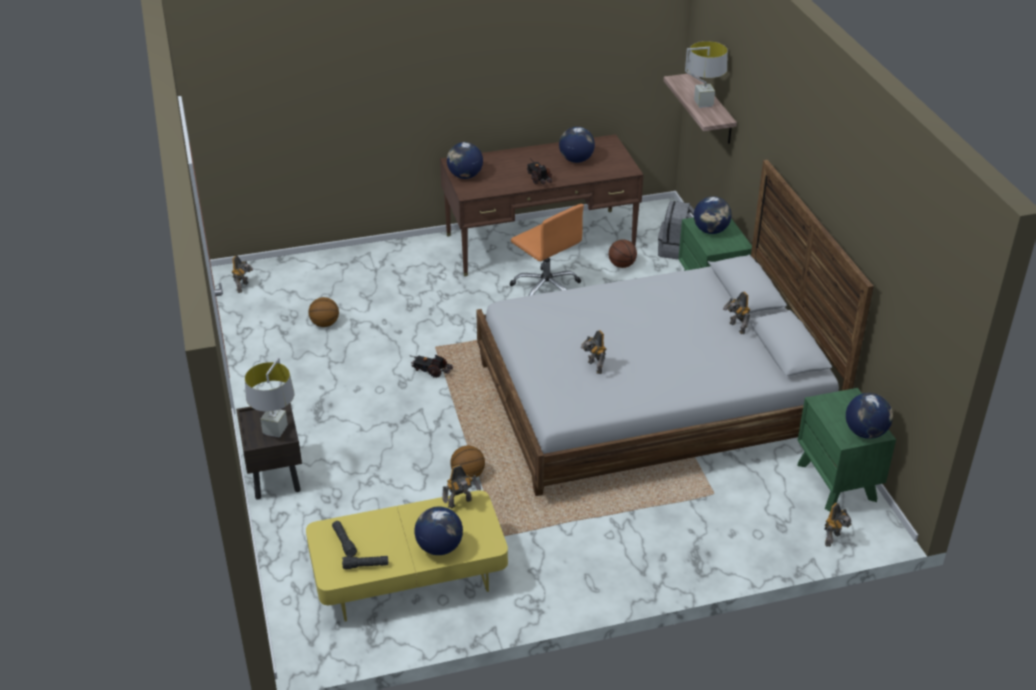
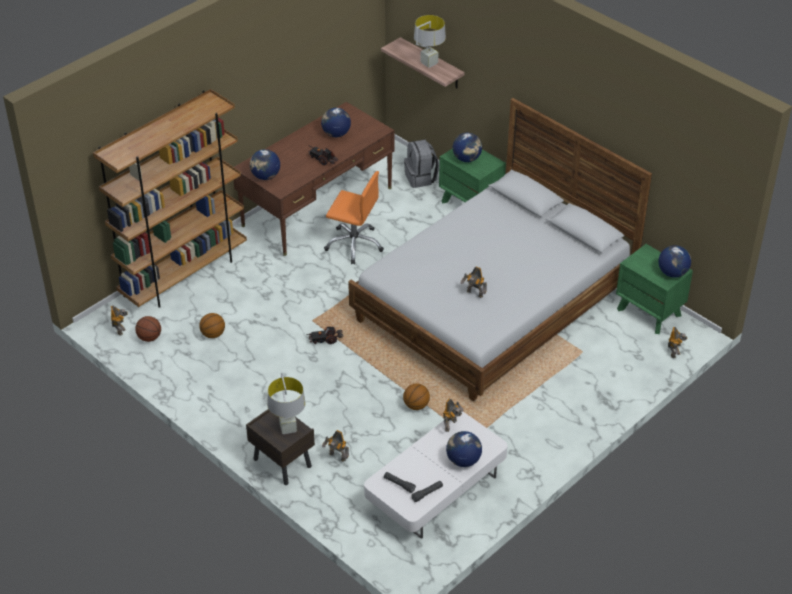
camera: 30 degrees left, 5 degrees up
yellow coffee table [306,490,508,621] -> white coffee table [364,412,507,539]
basketball [609,239,637,268] -> basketball moved to [135,316,161,342]
toy robot [723,292,751,334] -> toy robot moved to [322,430,349,461]
none -> brown bookcase [93,89,247,308]

